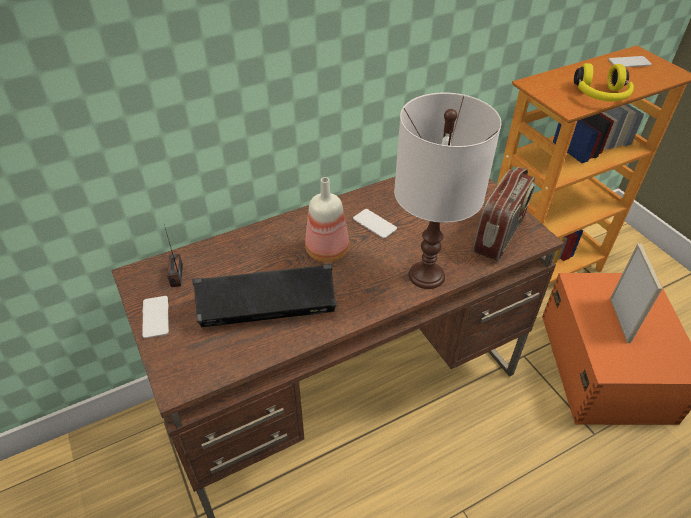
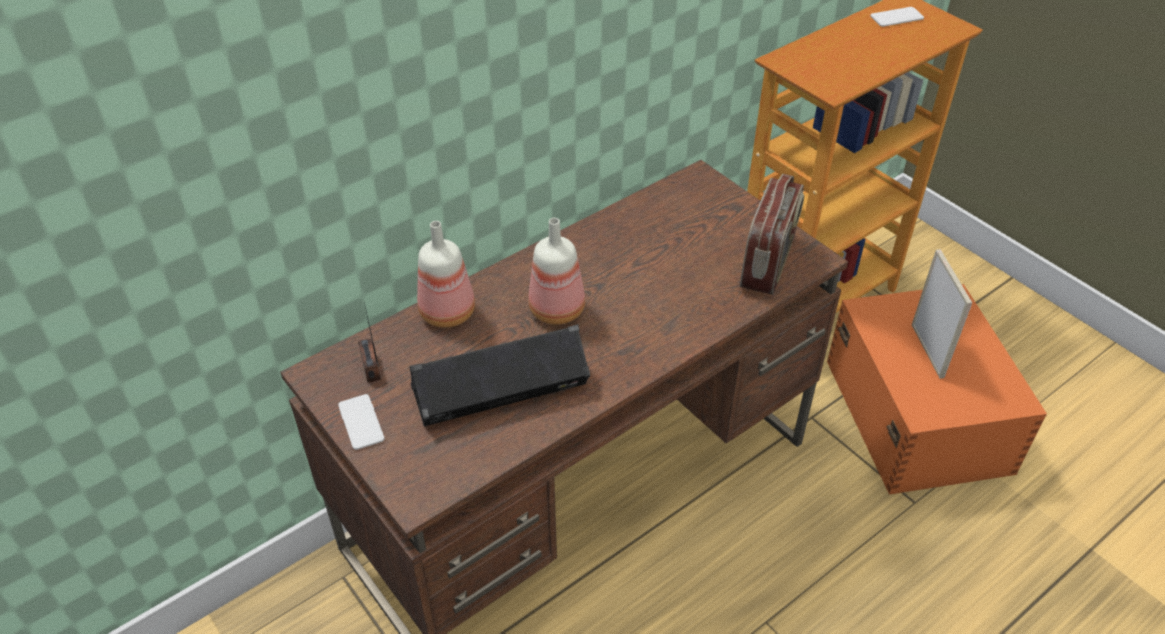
camera: 10 degrees left, 0 degrees up
phone [353,209,397,238] -> none
white table lamp [394,93,501,289] -> none
yellow headphones [574,63,634,101] -> none
none -> bottle [417,221,475,328]

